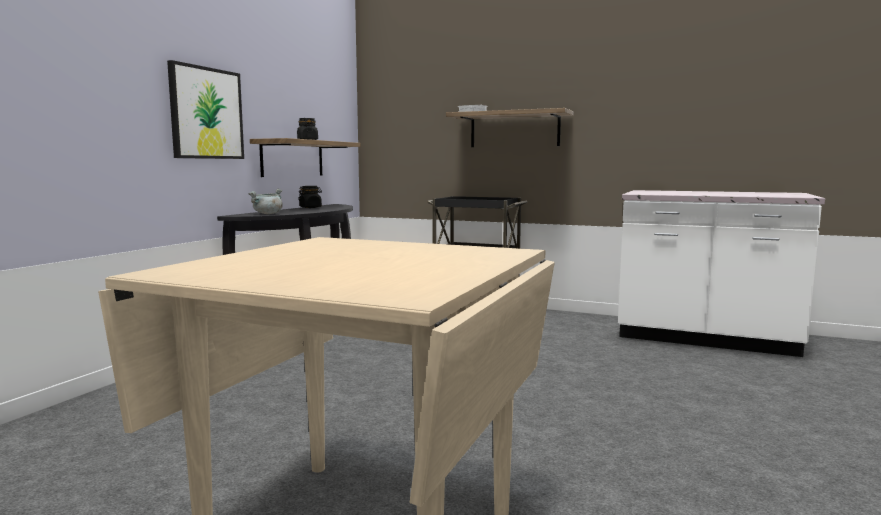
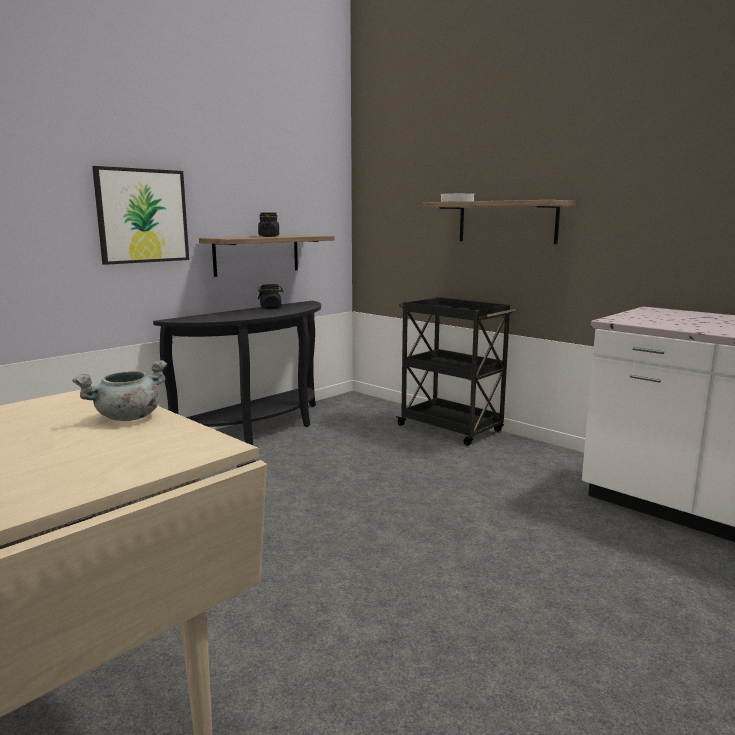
camera: 20 degrees right, 5 degrees up
grey cooking pot [249,189,283,214] -> grey cooking pot moved to [72,360,167,421]

